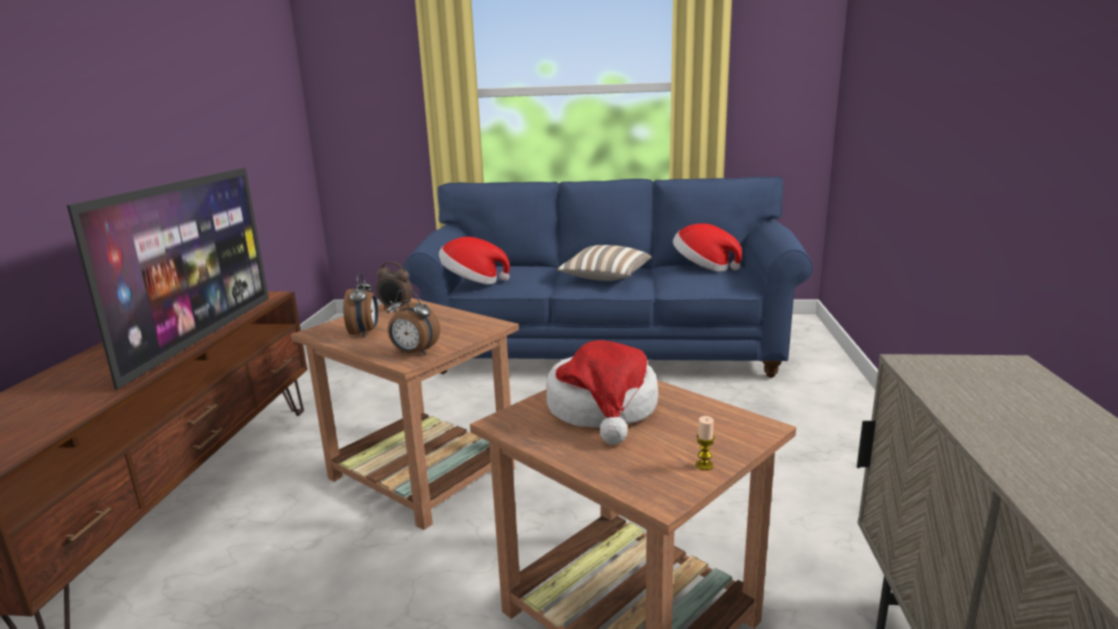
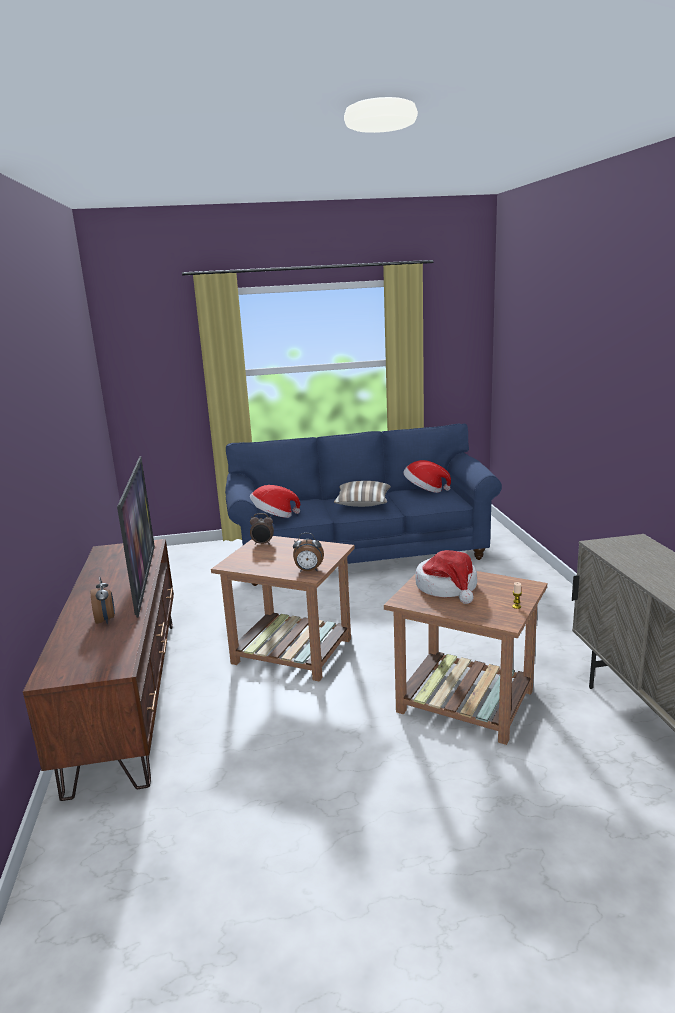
camera: 15 degrees left, 0 degrees up
alarm clock [343,273,378,337] -> alarm clock moved to [91,577,115,624]

